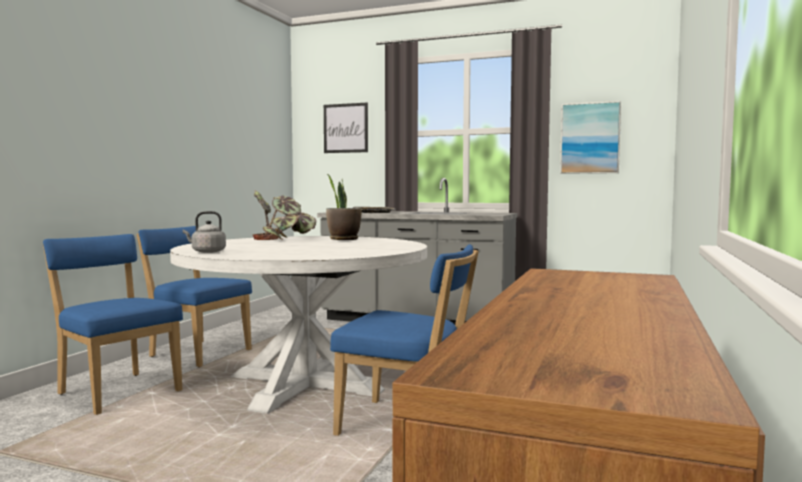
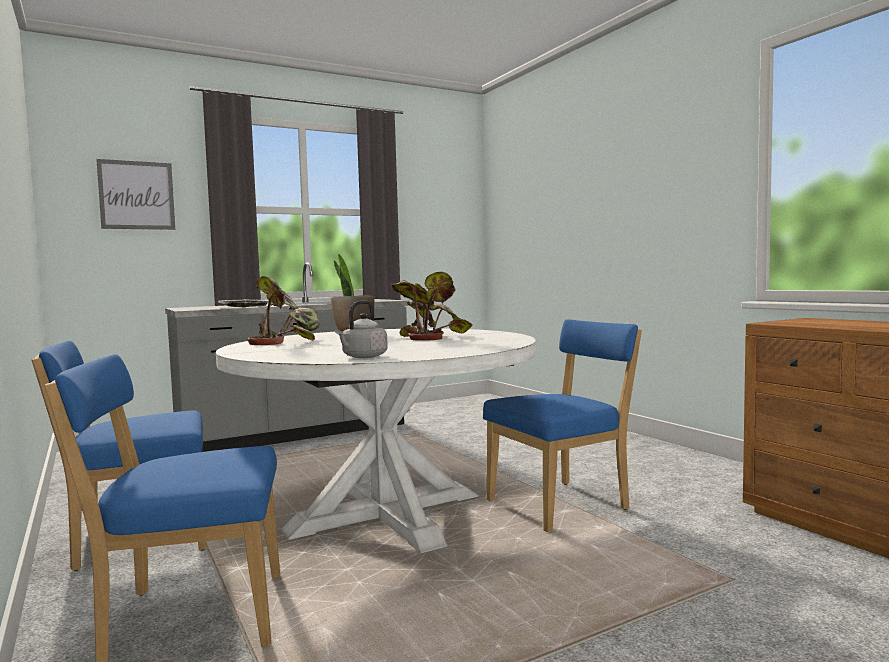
camera: 50 degrees left, 0 degrees up
picture [560,101,621,174] -> none
none -> potted plant [391,271,473,341]

